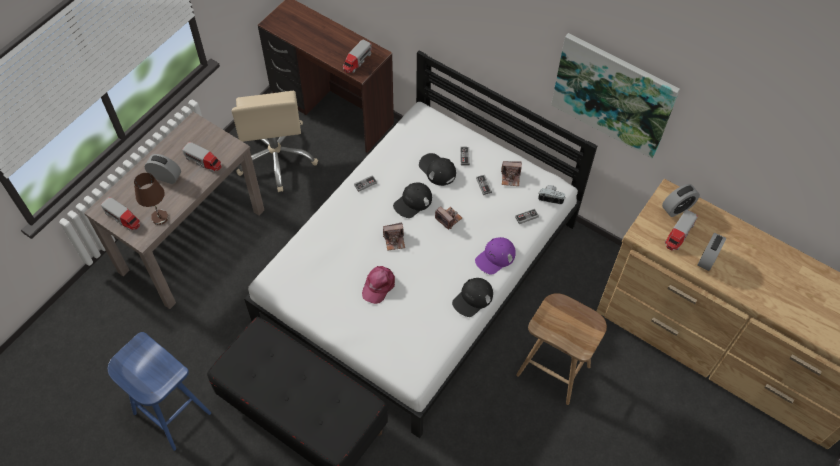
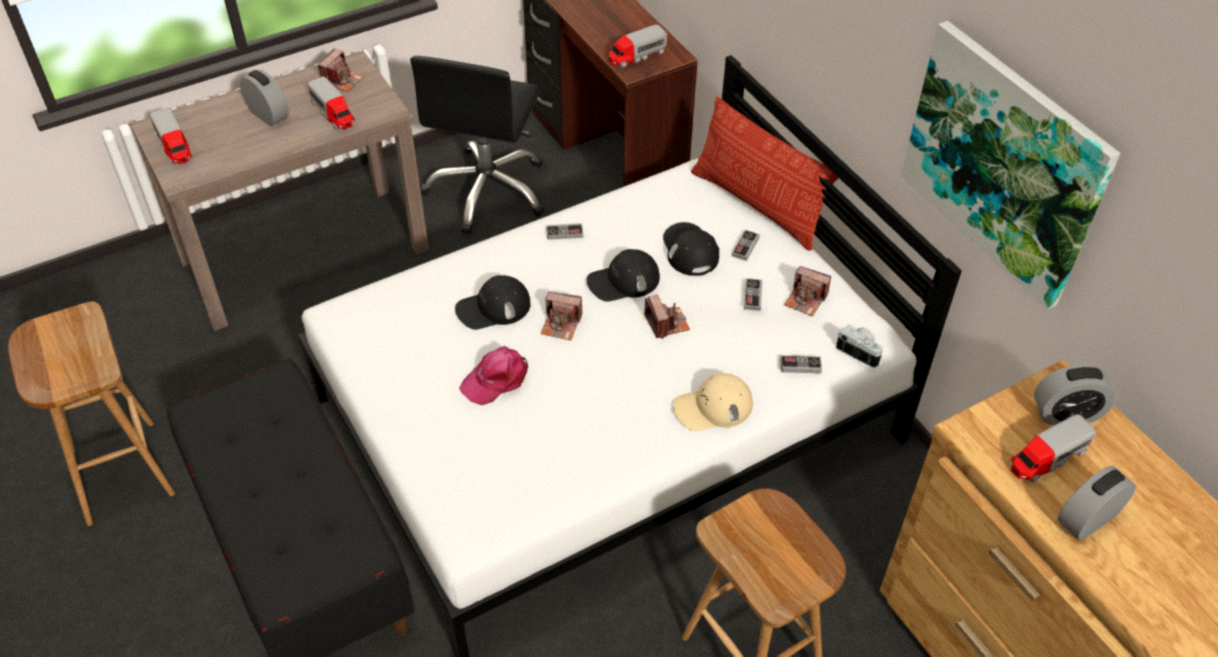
camera: 25 degrees right, 10 degrees down
blue stool [108,332,211,451] -> brown stool [8,301,175,526]
brown table lamp [134,173,168,225] -> none
beige office chair [232,91,318,192] -> black office chair [410,56,545,235]
black cap [452,278,493,317] -> black cap moved to [455,275,531,330]
purple cap [475,237,516,275] -> beige cap [673,373,753,431]
none -> camera [318,49,364,92]
none -> pillow [691,96,839,251]

